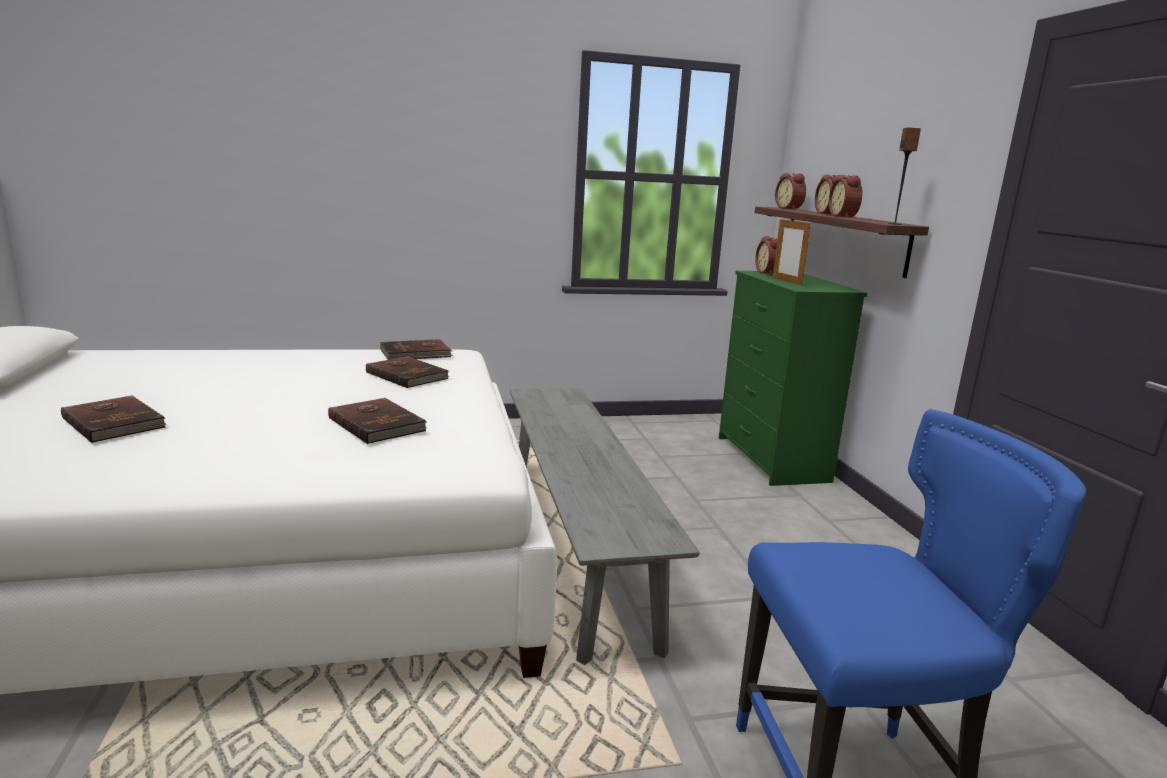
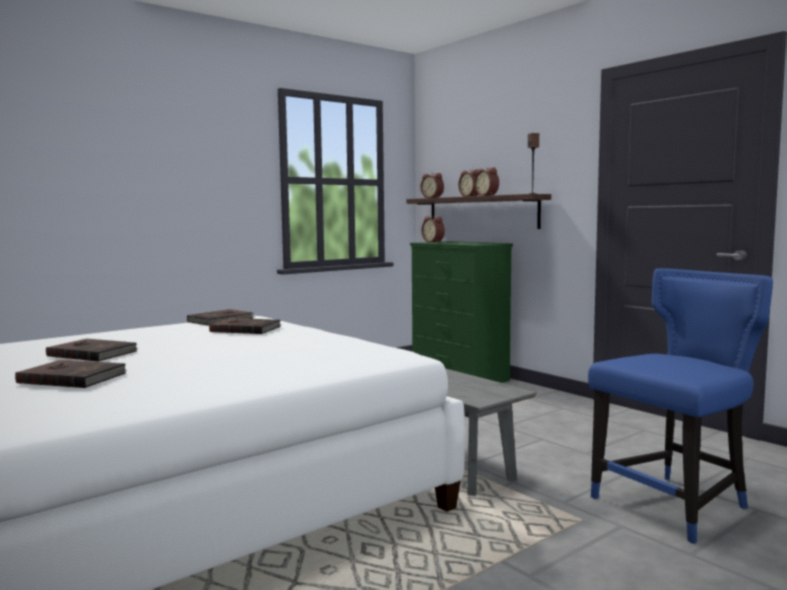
camera: 25 degrees left, 10 degrees down
brown book [328,398,427,444] -> brown book moved to [46,339,138,362]
picture frame [772,219,811,285] -> none

